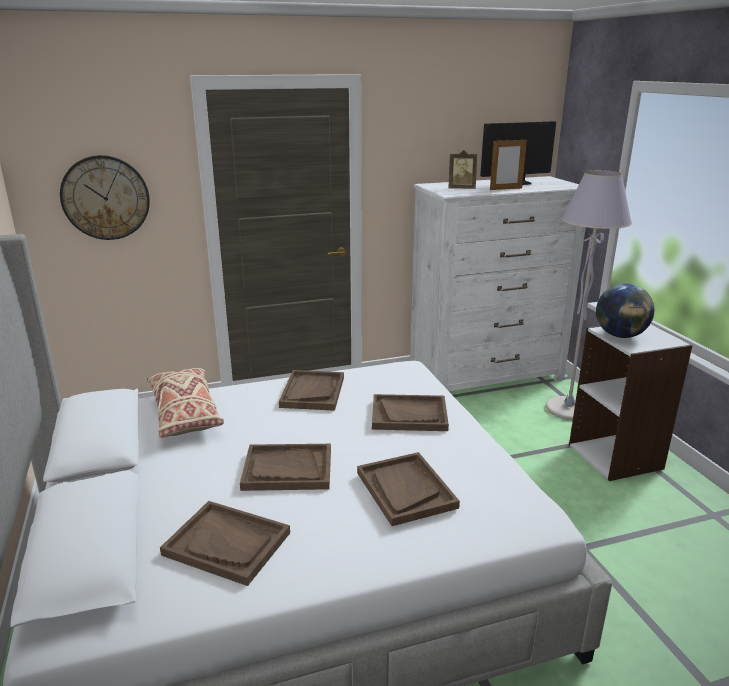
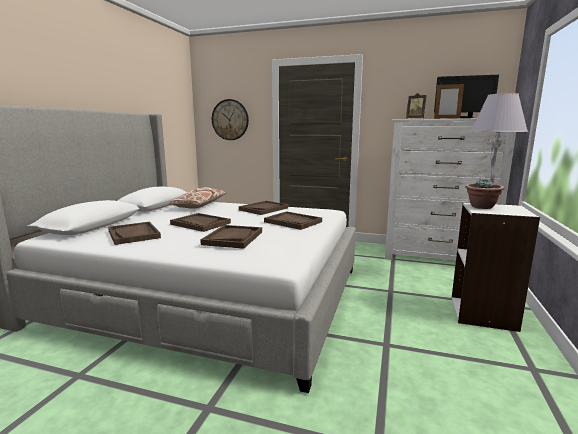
camera: 35 degrees right, 10 degrees down
globe [596,283,654,338] -> potted plant [465,179,505,209]

